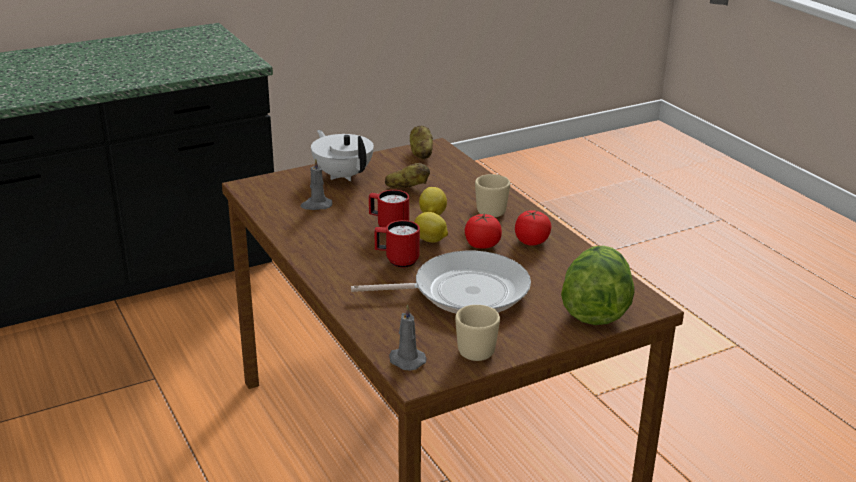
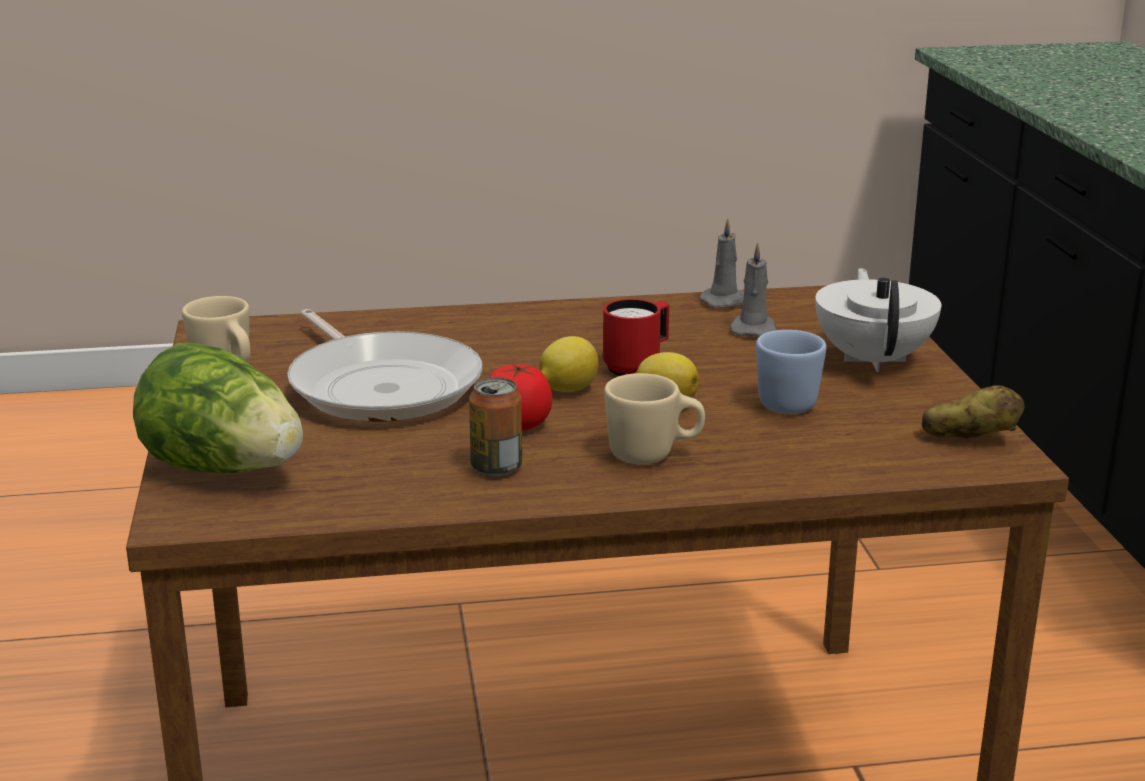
camera: 110 degrees right, 5 degrees down
white teapot [311,130,374,181] -> white teapot turned 75 degrees counterclockwise [815,268,941,372]
frying pan [351,251,531,313] -> frying pan turned 45 degrees counterclockwise [287,309,482,422]
red mug [374,220,420,268] -> none
potato [385,163,430,188] -> blue mug [756,330,826,414]
grey candle [389,304,426,370] -> grey candle moved to [700,218,744,308]
tomato [515,210,551,246] -> can [469,377,522,476]

